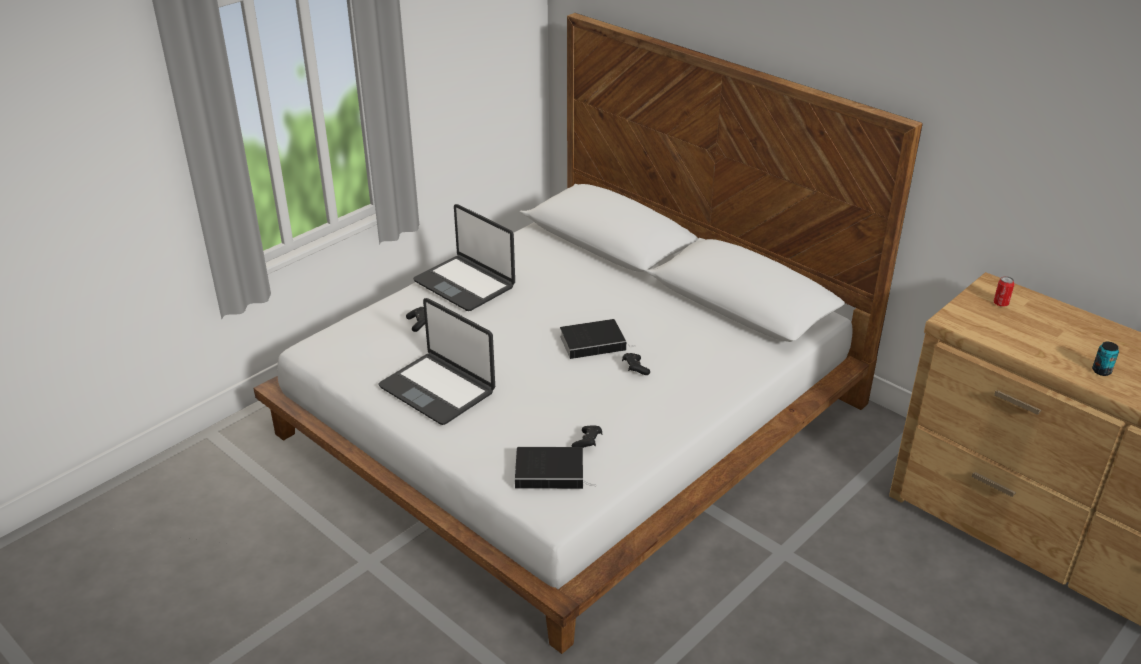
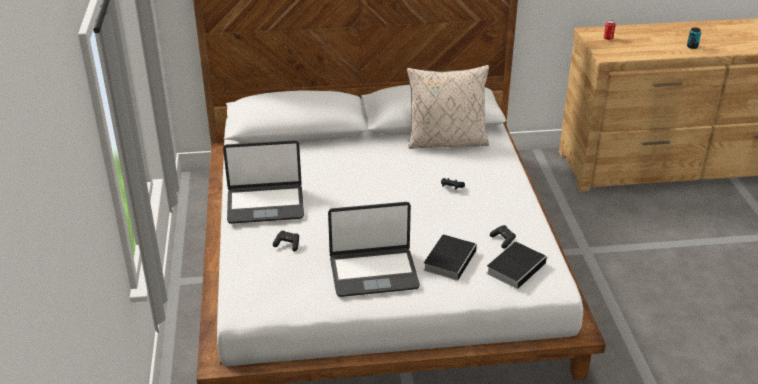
camera: 50 degrees left, 0 degrees up
book [560,319,632,359] -> book moved to [424,234,477,281]
none -> beige pillow [407,65,489,149]

